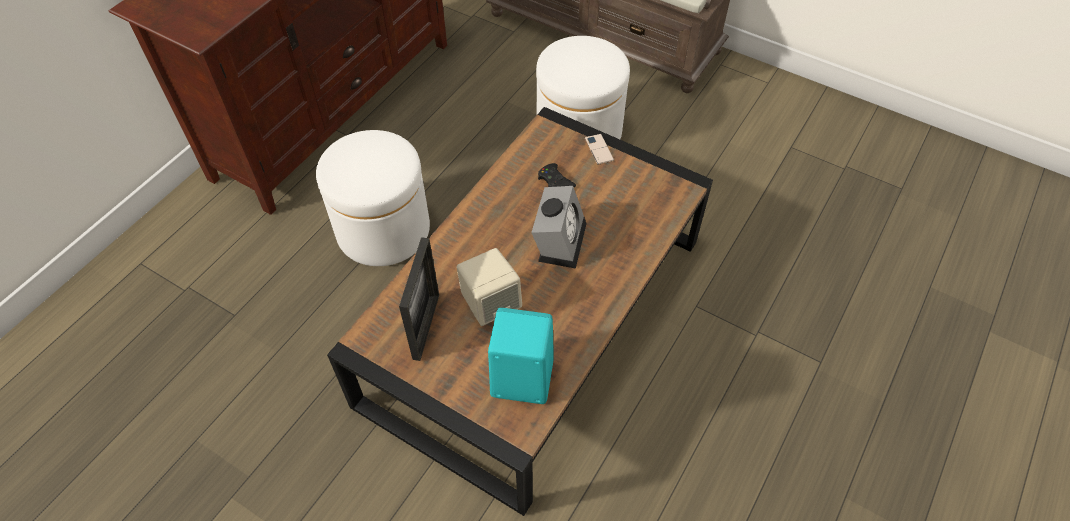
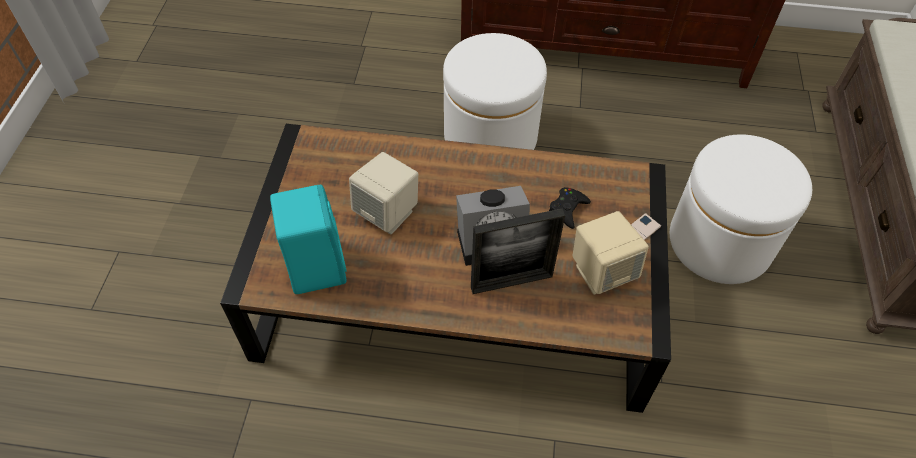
camera: 65 degrees right, 0 degrees up
picture frame [399,237,439,361] -> picture frame moved to [471,209,565,294]
none -> beige speaker [573,211,649,295]

